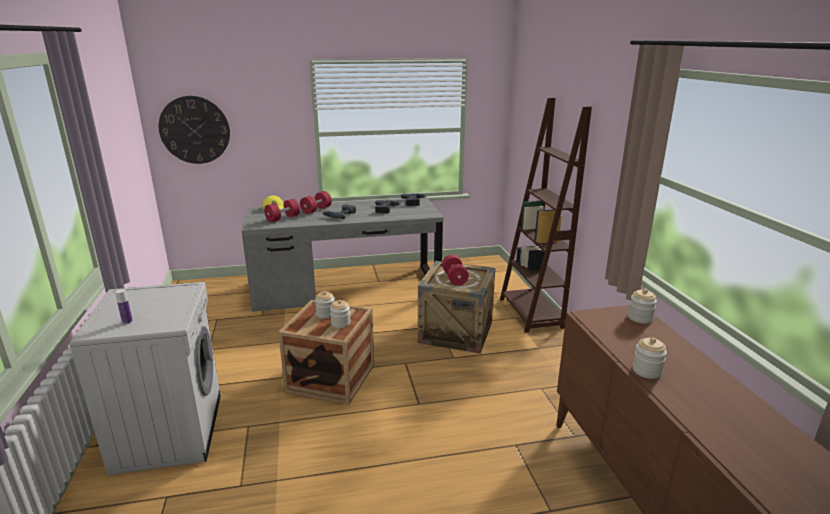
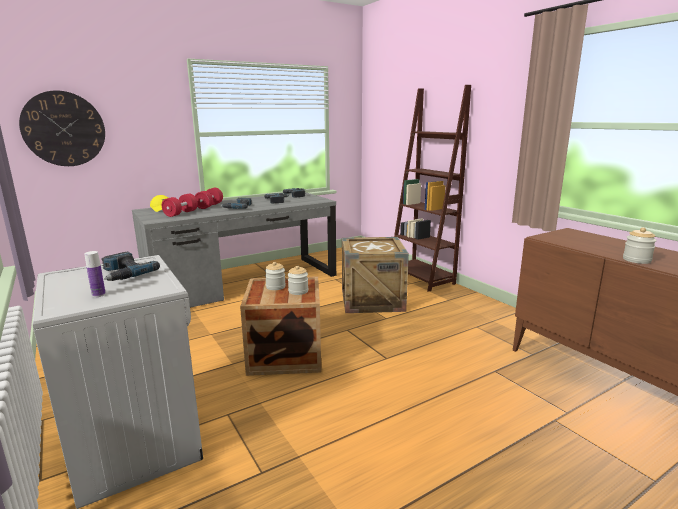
camera: 20 degrees left, 5 degrees down
red dumbbell [442,254,469,286] -> none
jar [628,289,657,324] -> none
none -> power drill [101,252,160,281]

